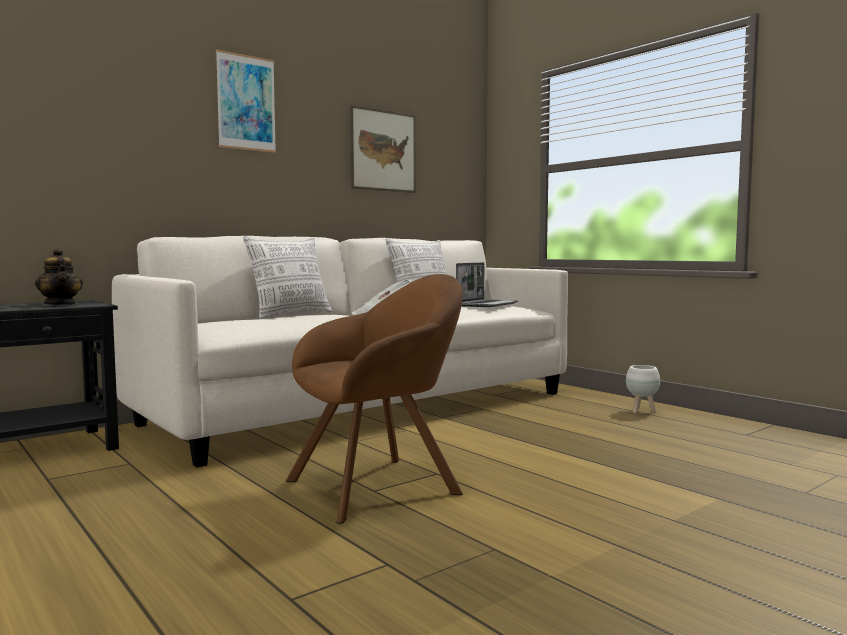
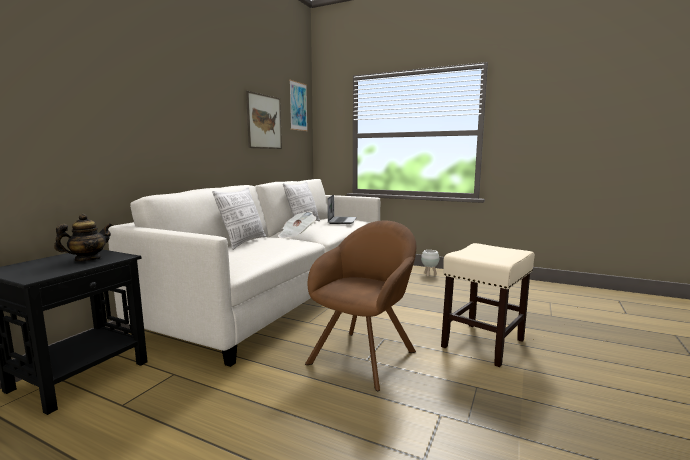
camera: 25 degrees left, 5 degrees up
teapot [35,248,83,305] -> teapot turned 75 degrees counterclockwise [54,214,113,262]
picture [216,49,276,153] -> picture moved to [289,80,308,131]
none -> beige stool [441,243,535,367]

